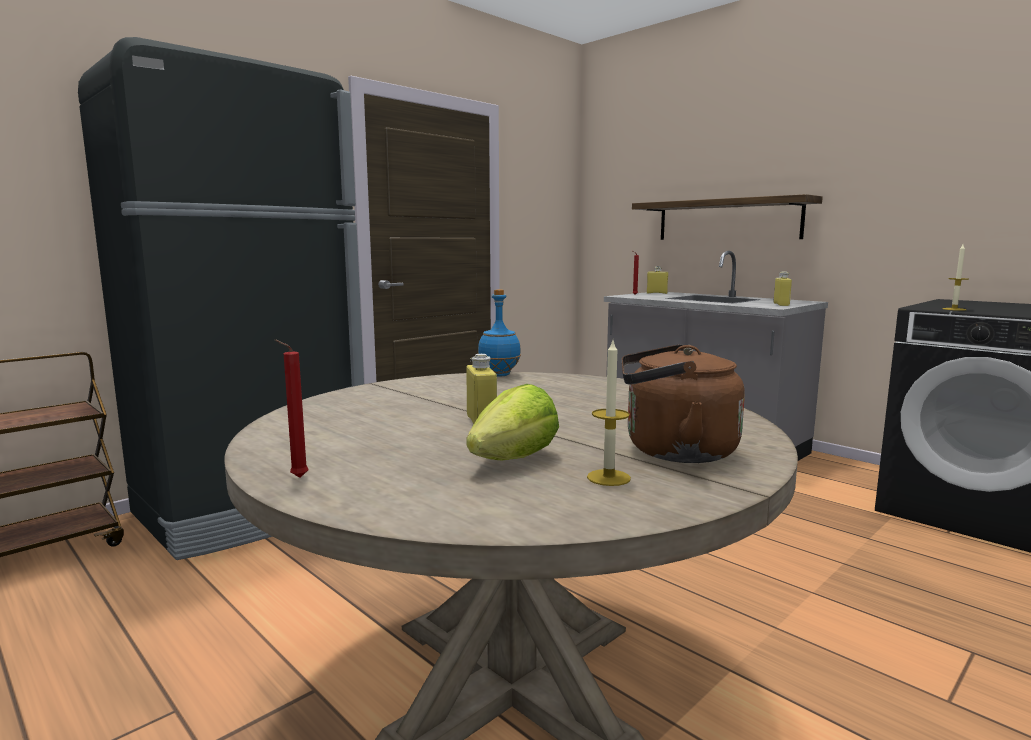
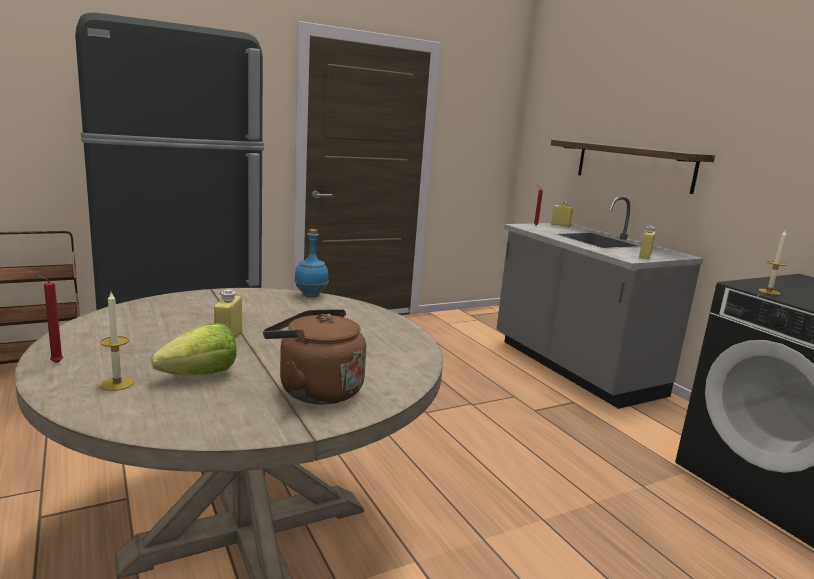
camera: 15 degrees right, 5 degrees up
candle [587,341,631,486] -> candle moved to [100,292,134,391]

